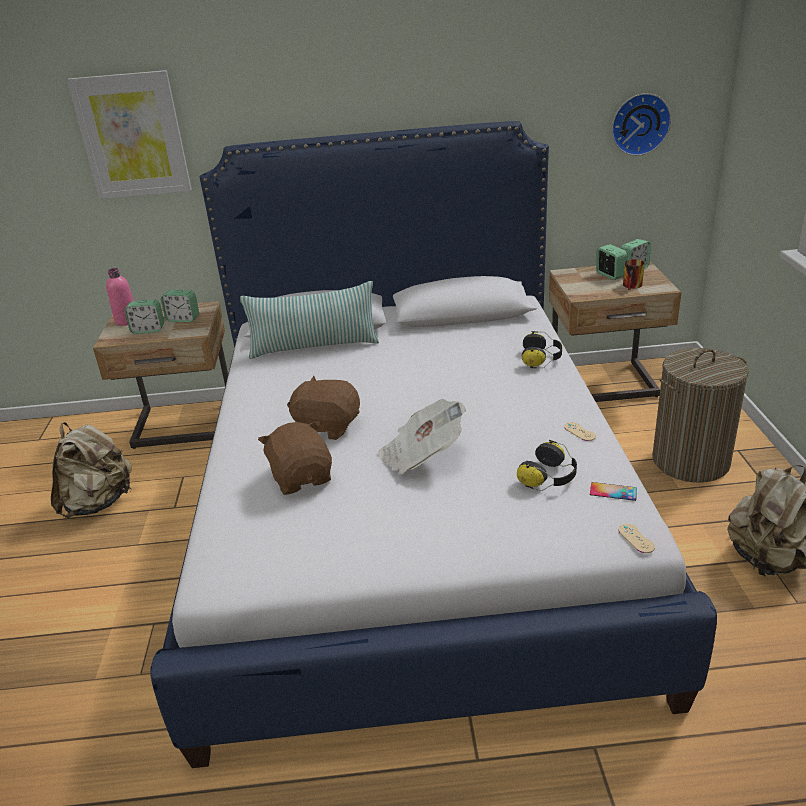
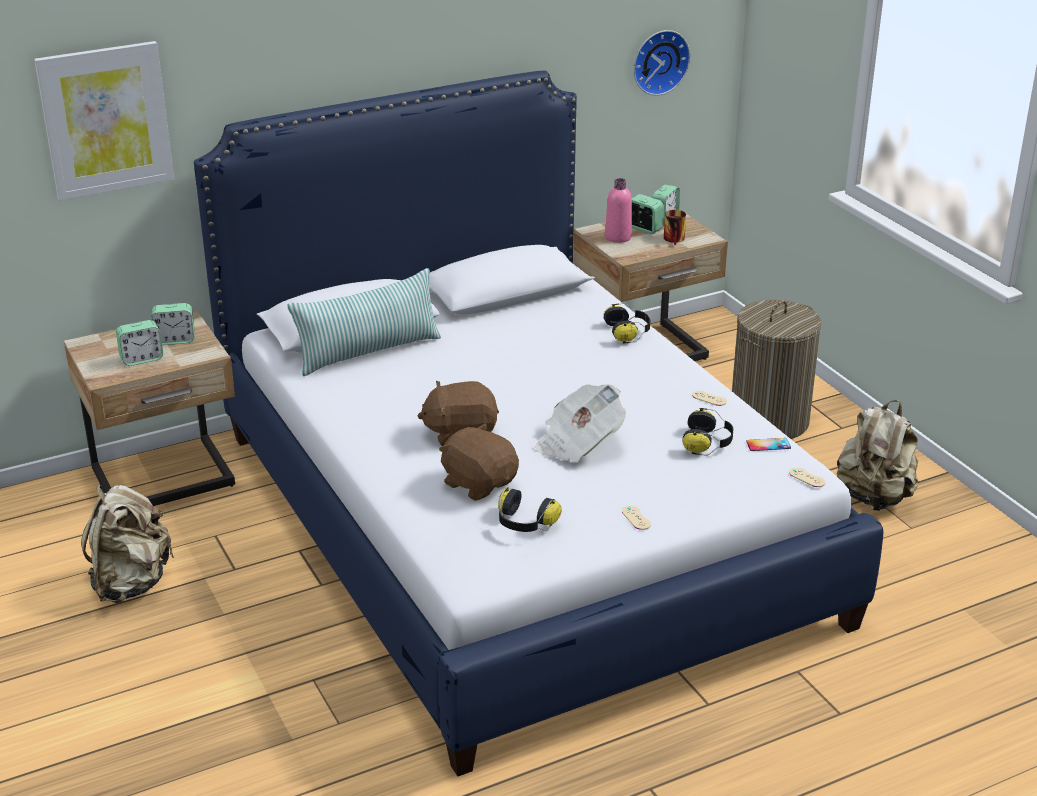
camera: 25 degrees left, 0 degrees up
pink bottle [106,268,134,326] -> pink bottle moved to [605,178,632,243]
none -> headphones [498,487,562,532]
none -> beige game controller [622,506,651,530]

